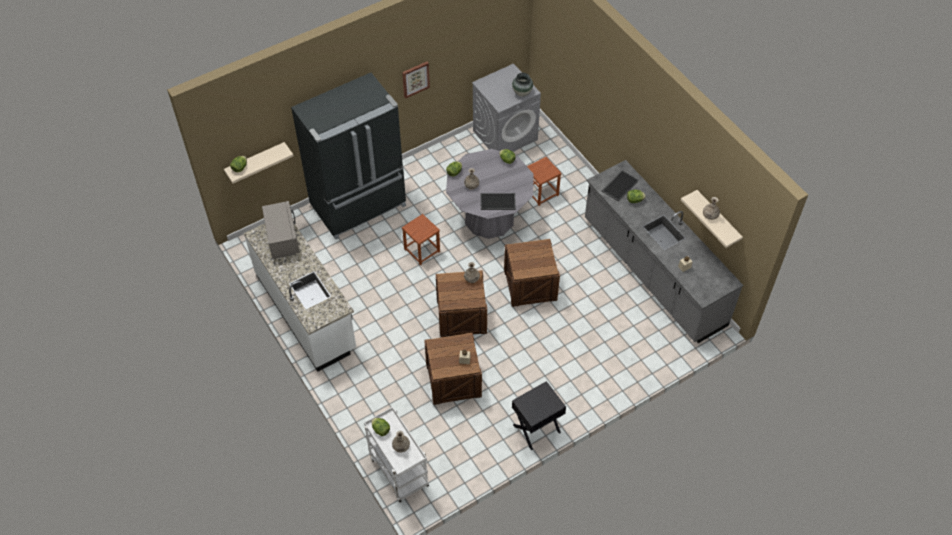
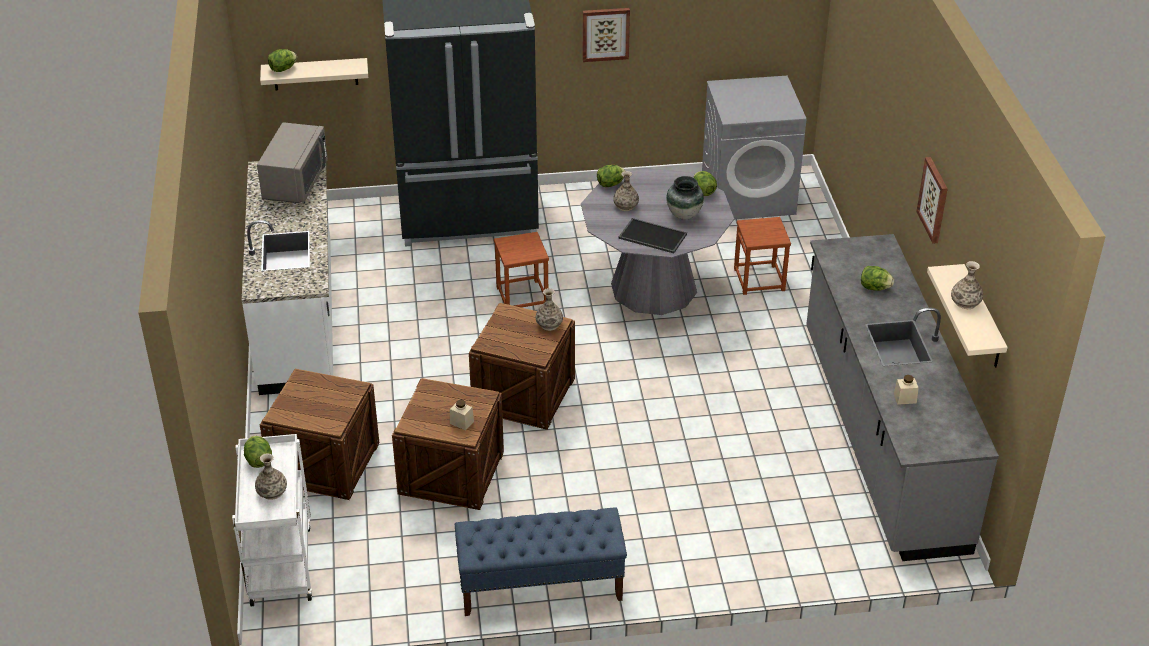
camera: 25 degrees right, 15 degrees down
crate [504,239,560,307] -> crate moved to [260,369,379,500]
vase [512,73,533,96] -> vase moved to [666,176,704,219]
black nightstand [512,381,566,450] -> blue bench [455,508,627,616]
tray [602,170,639,202] -> none
none -> picture [916,157,948,244]

